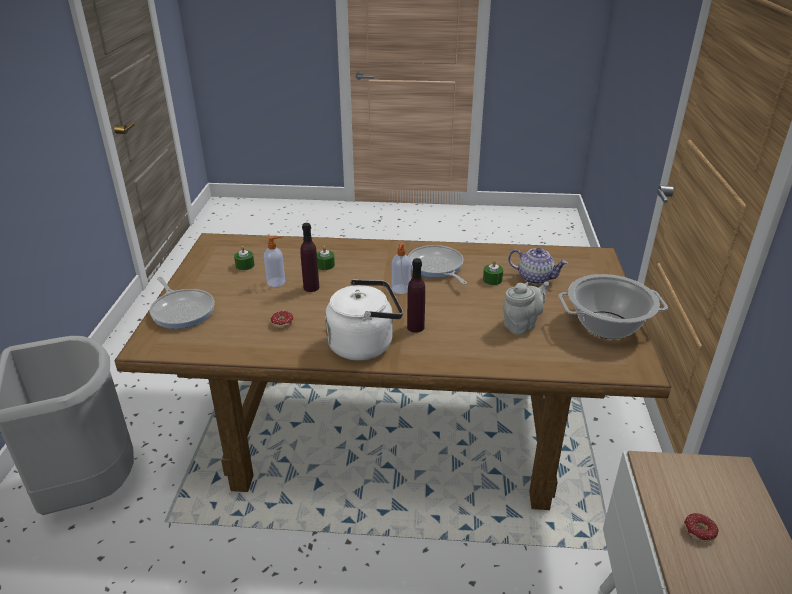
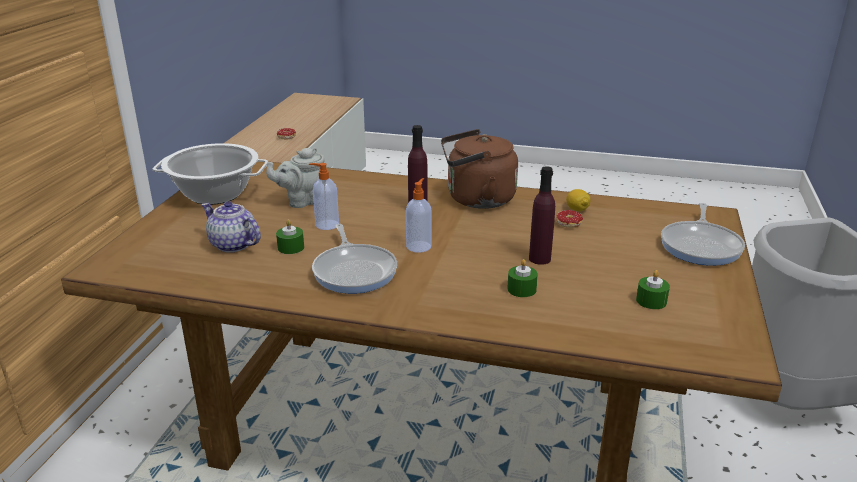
camera: 170 degrees left, 5 degrees down
frying pan [149,277,215,329] -> frying pan turned 135 degrees counterclockwise [661,203,745,266]
soap dispenser [264,236,285,287] -> soap dispenser moved to [309,163,339,230]
white kettle [325,279,403,361] -> brown kettle [441,129,518,209]
none -> lemon [566,189,591,211]

